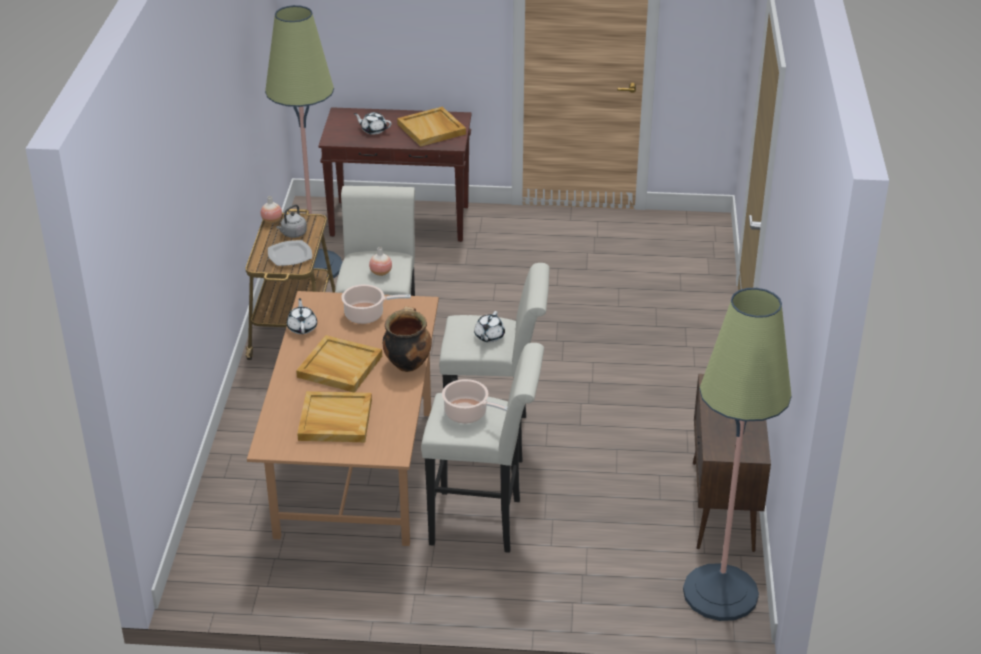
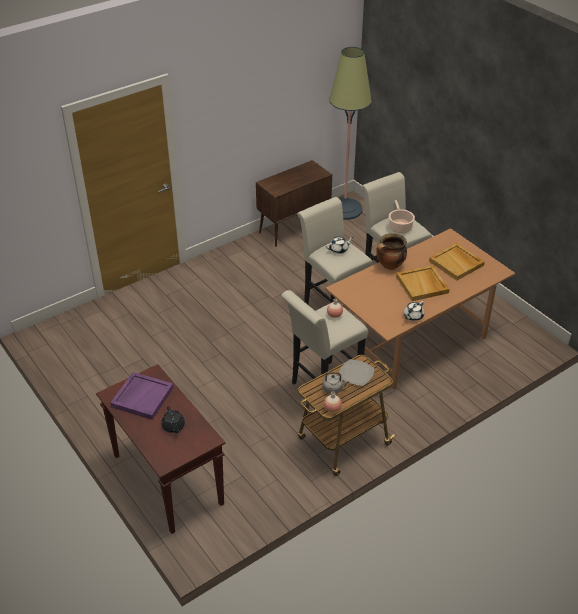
camera: 130 degrees left, 5 degrees up
floor lamp [265,5,342,283] -> none
cooking pot [341,284,411,324] -> none
white teapot [354,112,392,135] -> black teapot [161,406,185,433]
beige tray [397,107,466,147] -> purple tray [110,372,174,420]

